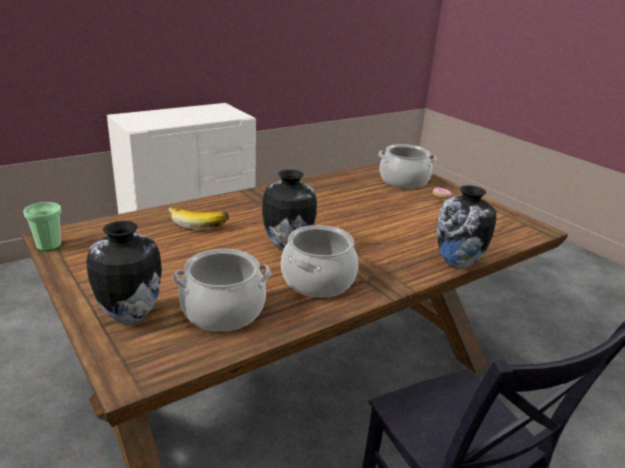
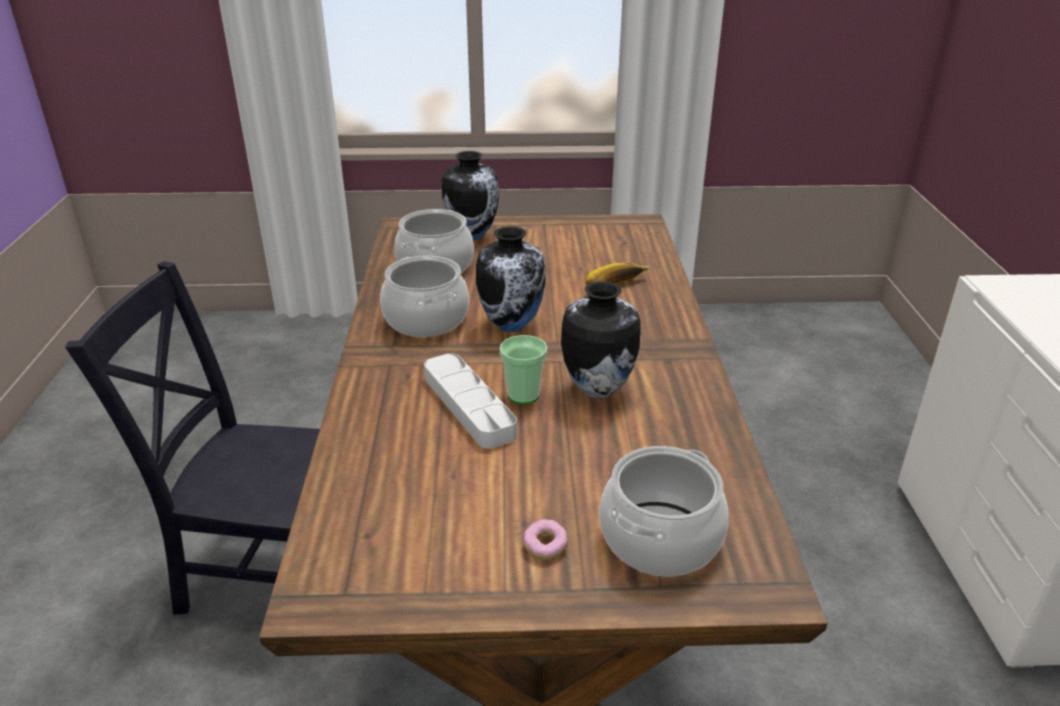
camera: 125 degrees right, 5 degrees up
cup [23,202,61,251] -> cup moved to [500,335,547,404]
vase [437,185,497,269] -> vase moved to [561,281,640,398]
none -> grey tray [424,353,517,449]

